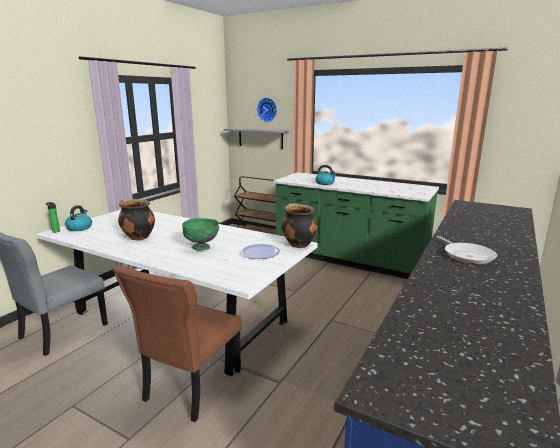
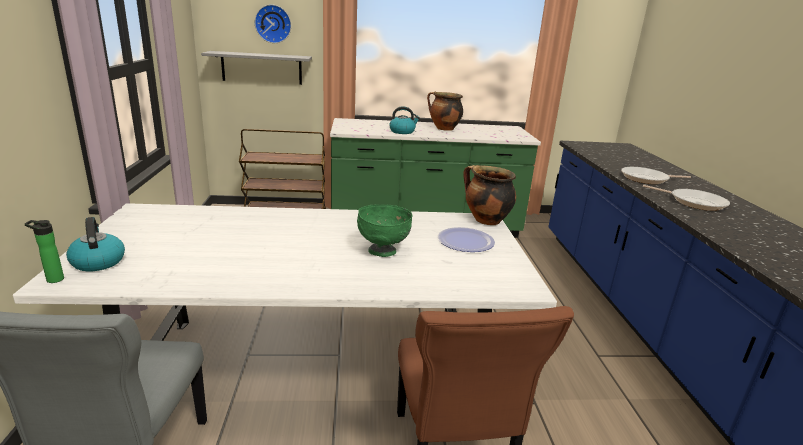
camera: 35 degrees left, 5 degrees up
cooking pot [118,199,155,240] -> cooking pot moved to [427,92,463,131]
none -> frying pan [621,167,691,184]

